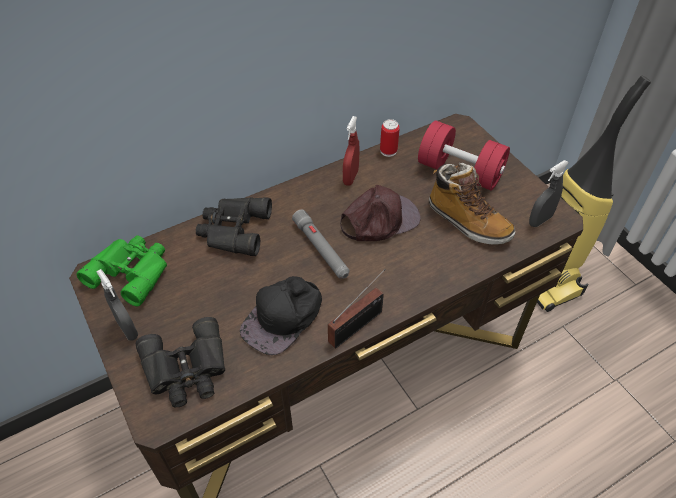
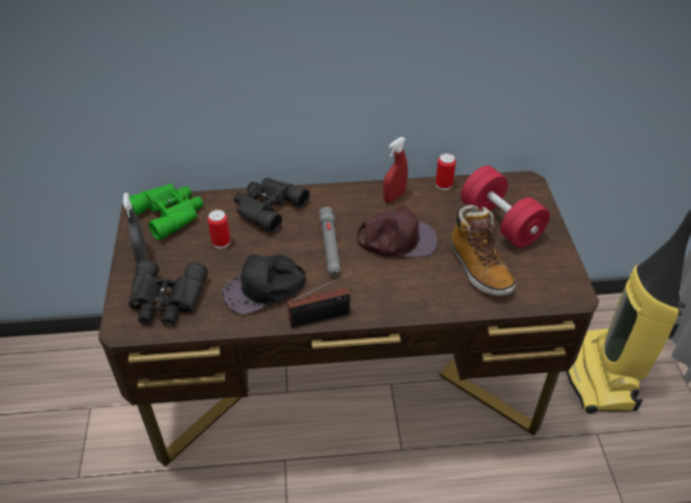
camera: 25 degrees right, 5 degrees down
grey spray bottle [529,160,569,227] -> none
none -> can [208,210,231,249]

